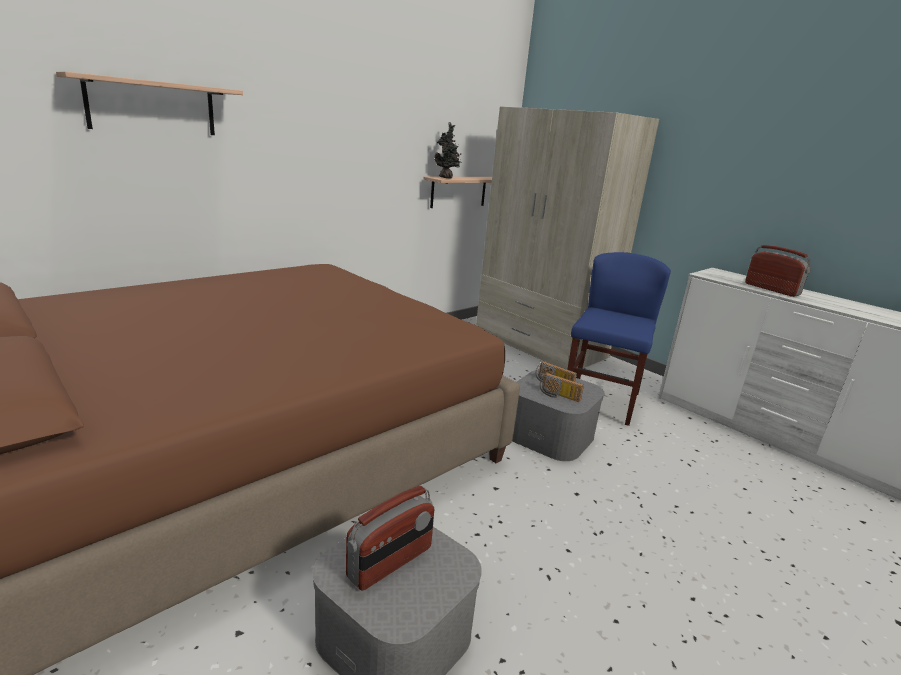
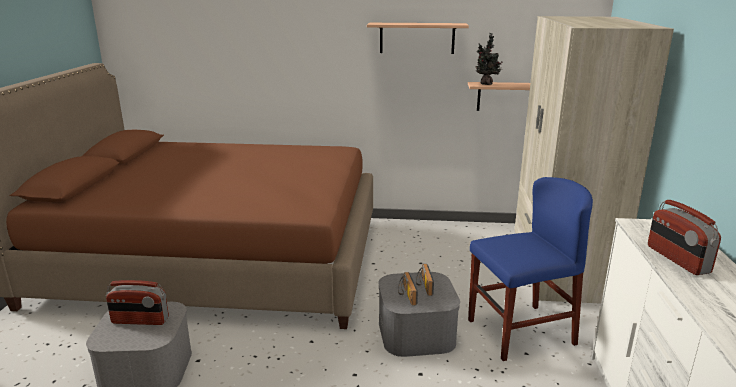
camera: 50 degrees right, 0 degrees up
shelf [56,71,243,135] -> shelf moved to [367,23,469,54]
radio [745,245,811,297] -> radio turned 150 degrees clockwise [648,200,721,275]

